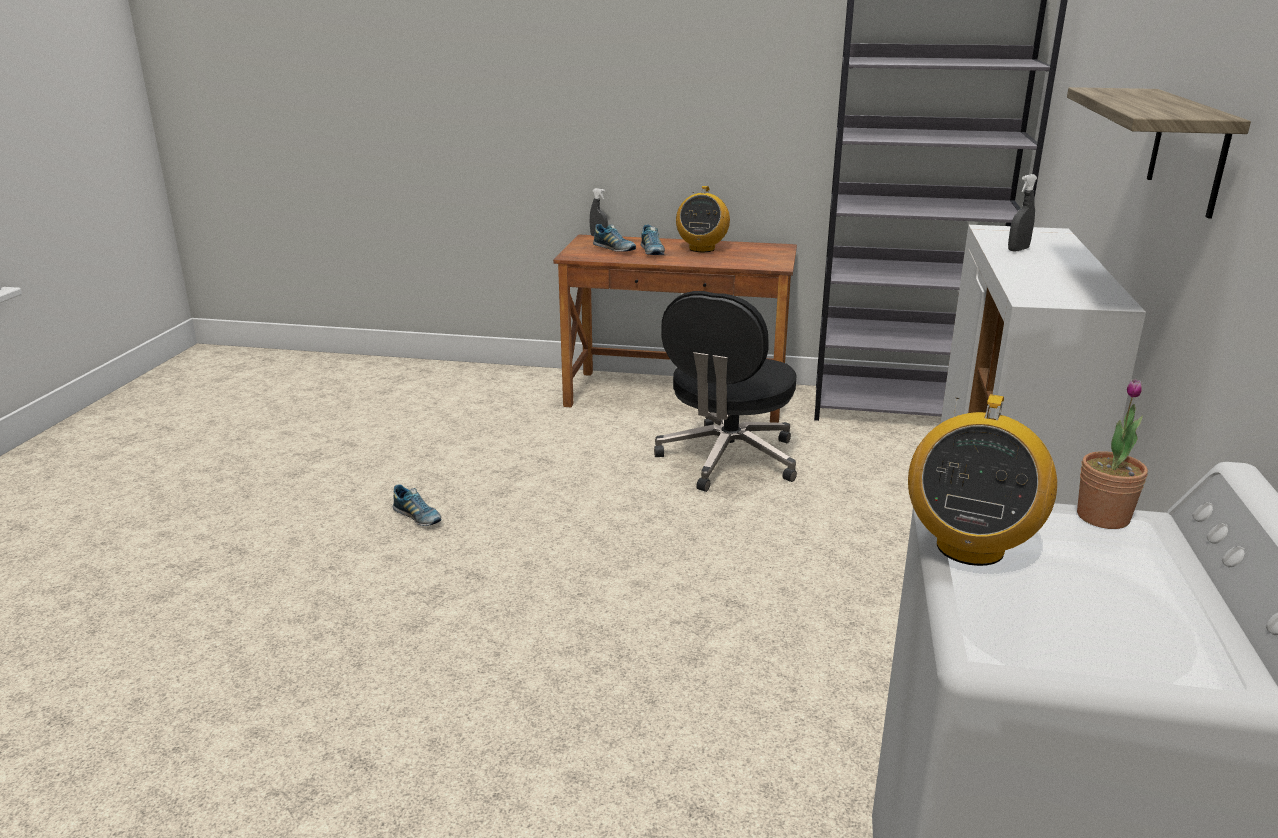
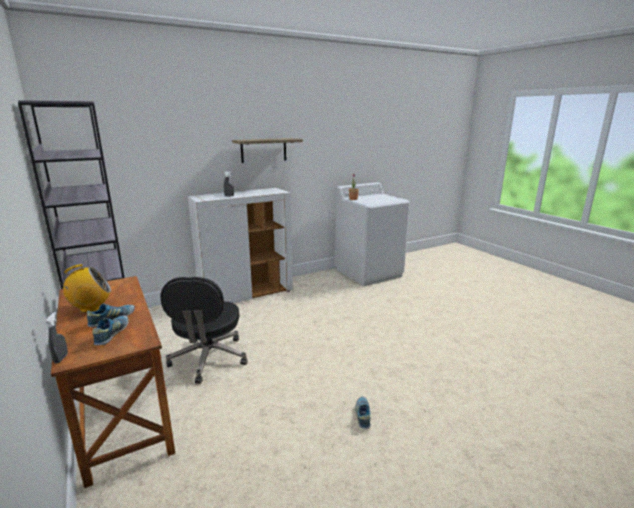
camera: 130 degrees left, 5 degrees down
black office chair [654,291,797,492] -> black office chair turned 105 degrees clockwise [160,277,248,384]
radio [908,394,1057,566] -> none

